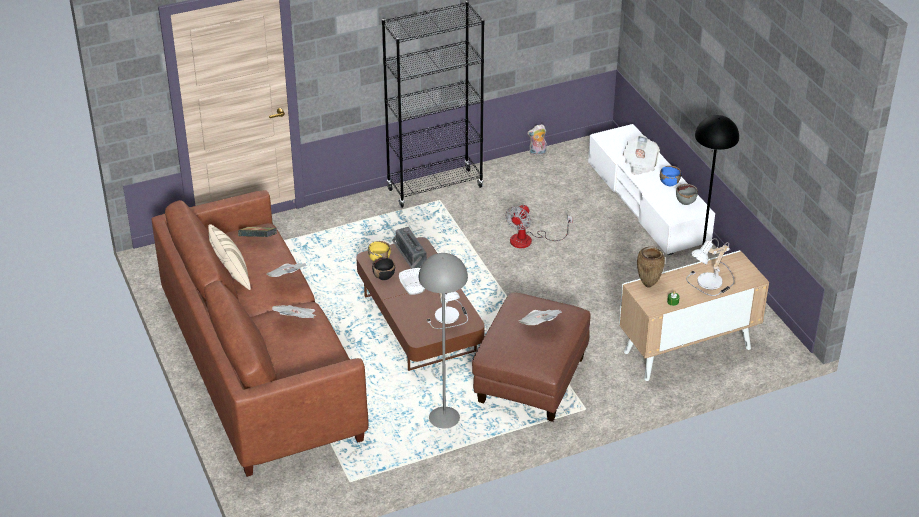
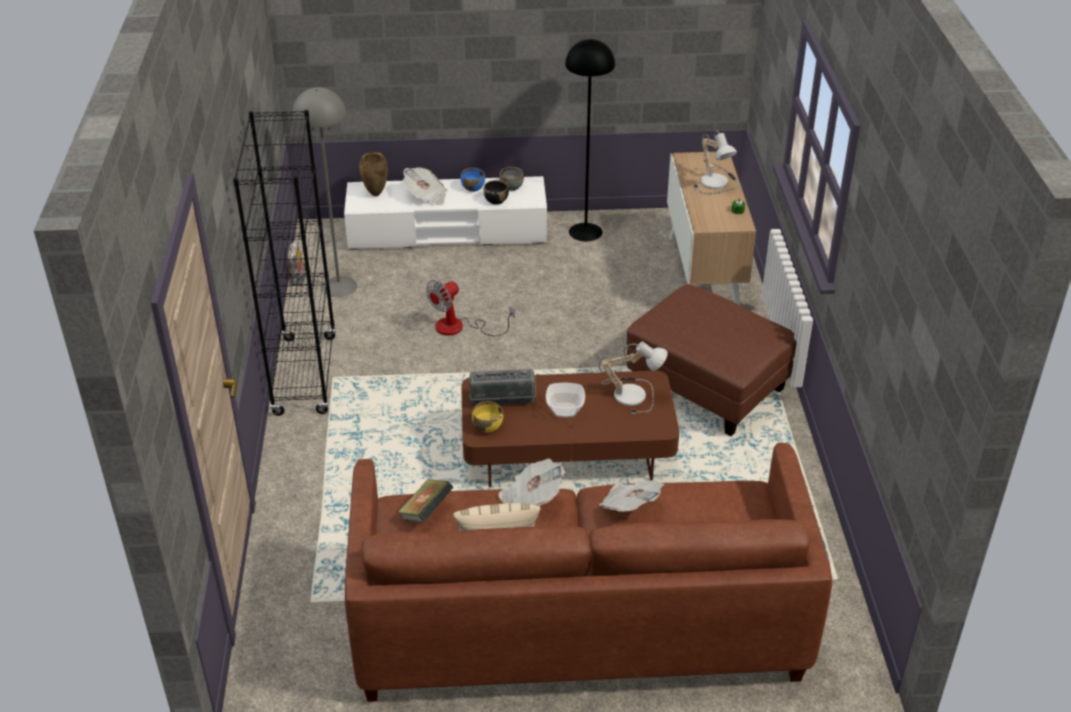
camera: 70 degrees left, 0 degrees up
black bowl [372,257,395,280] -> black bowl moved to [484,180,509,205]
grey floor lamp [419,253,468,428] -> grey floor lamp moved to [292,87,357,297]
fan [505,204,573,248] -> fan turned 90 degrees clockwise [426,280,515,336]
newspaper [518,310,562,325] -> none
brown vase [637,247,665,287] -> brown vase moved to [359,152,388,196]

